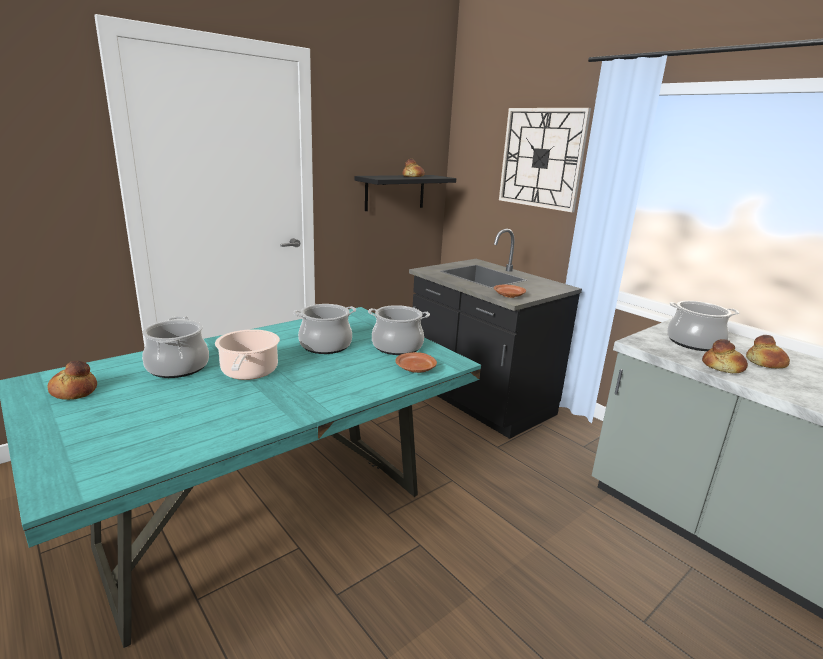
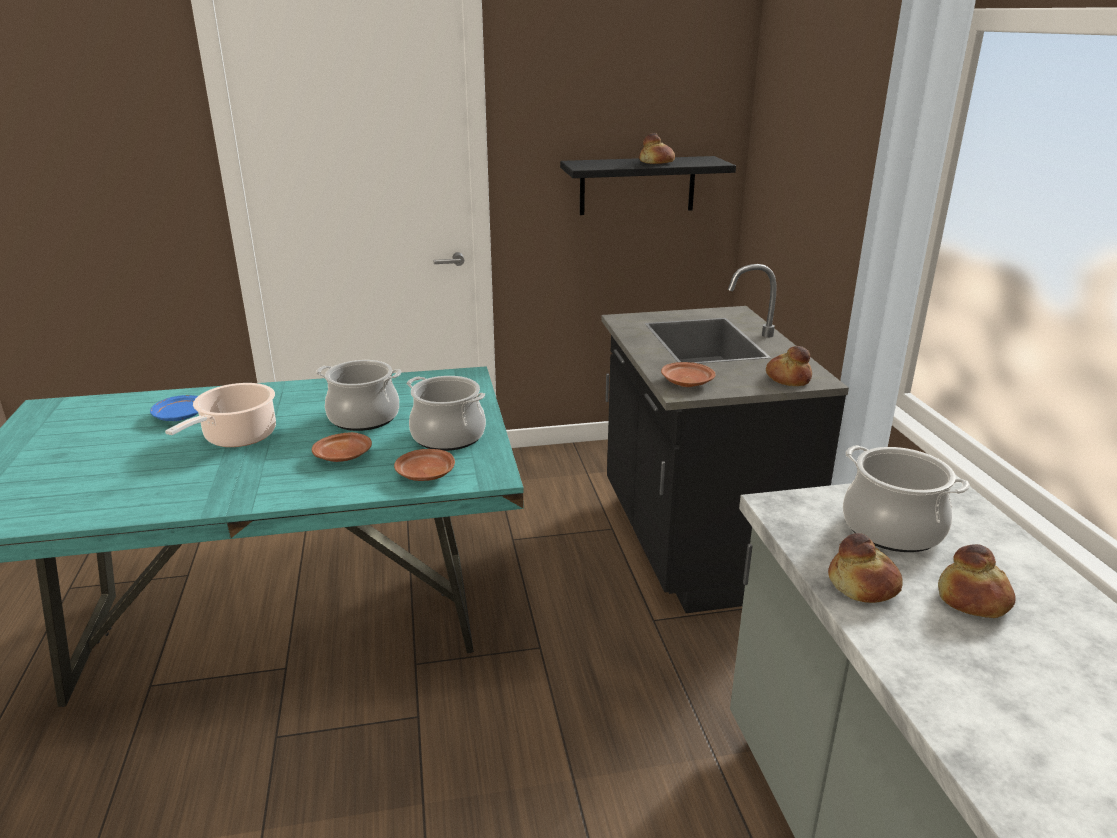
camera: 30 degrees right, 5 degrees up
bread [48,361,97,400] -> bread moved to [766,346,812,386]
cooking pot [142,316,209,378] -> blue plate [150,395,198,421]
wall clock [499,108,591,212] -> none
none -> brown plate [312,432,372,462]

